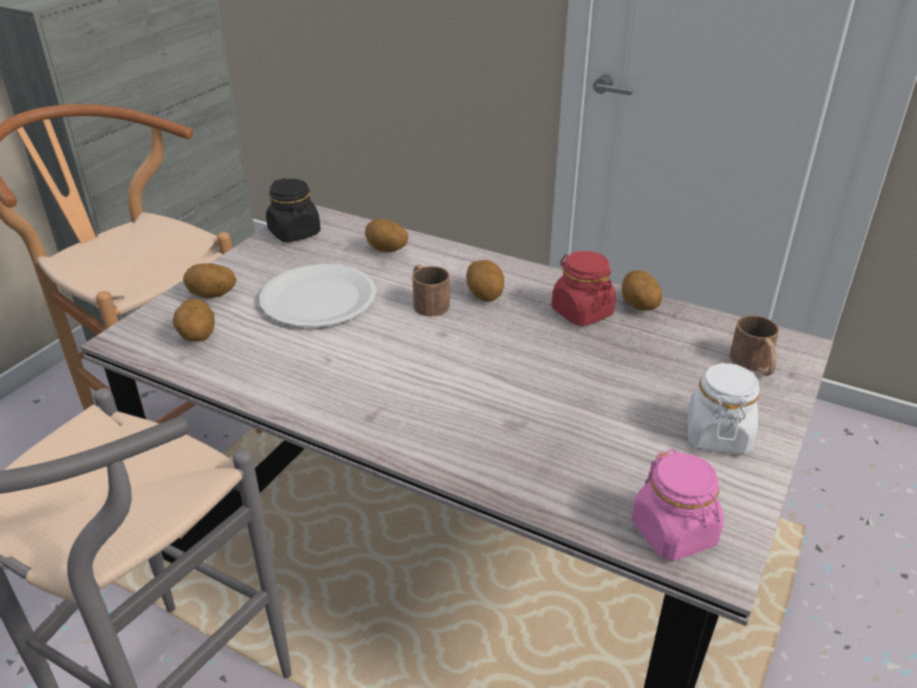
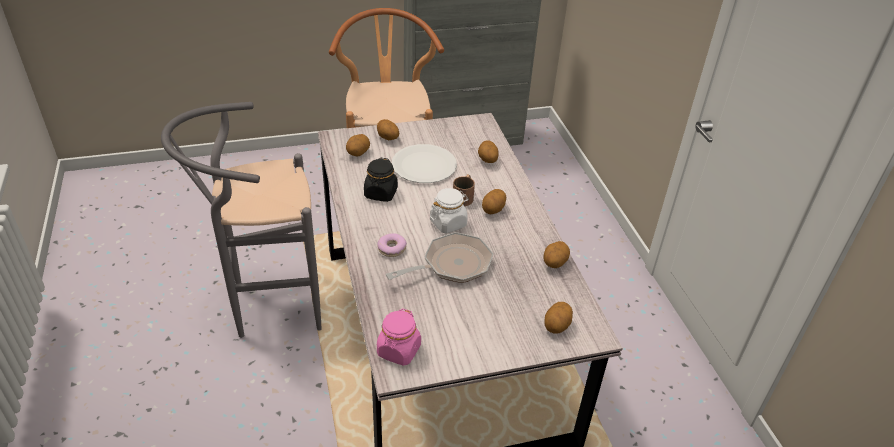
camera: 45 degrees right, 5 degrees up
black jar [266,178,321,242] -> black jar moved to [364,158,398,202]
red jar [552,251,616,326] -> none
white jar [688,362,760,454] -> white jar moved to [430,188,468,234]
brown mug [729,315,779,376] -> potato [544,302,573,333]
none -> donut [377,233,407,257]
none -> frying pan [386,232,493,283]

